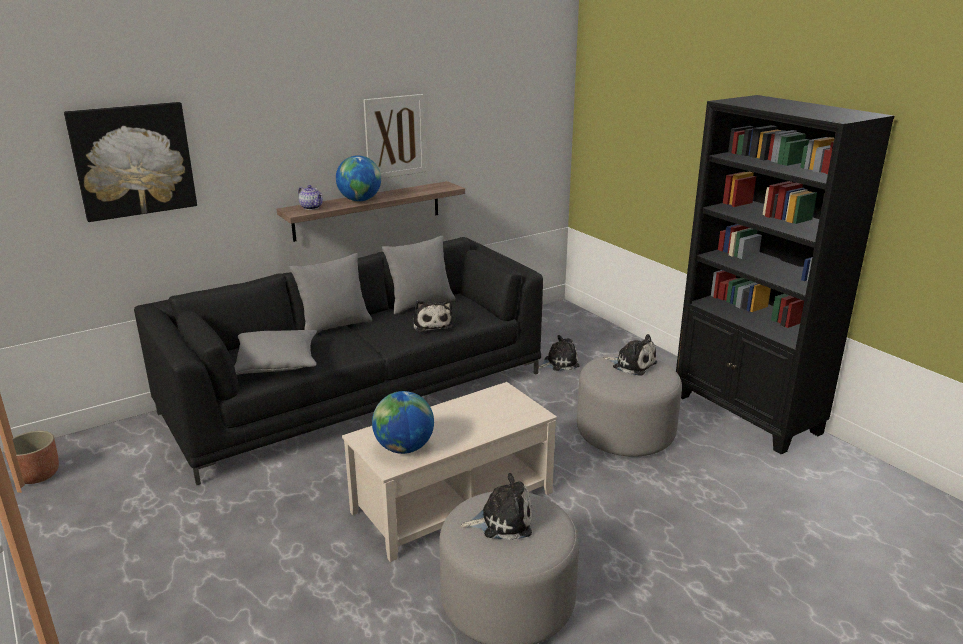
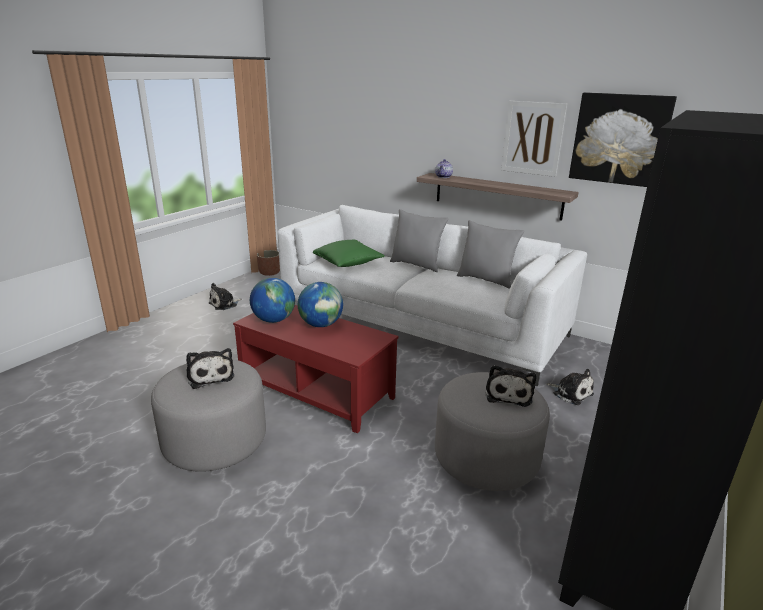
camera: 65 degrees right, 0 degrees up
picture [64,102,197,222] -> picture moved to [569,92,677,187]
black sofa [134,237,543,485] -> white sofa [278,205,587,386]
grey pillow [234,330,317,375] -> green pillow [313,240,385,267]
globe [336,155,381,201] -> globe moved to [298,282,343,327]
beige coffee table [342,382,557,562] -> red coffee table [233,305,398,433]
plush toy [413,300,453,332] -> plush toy moved to [208,283,242,310]

